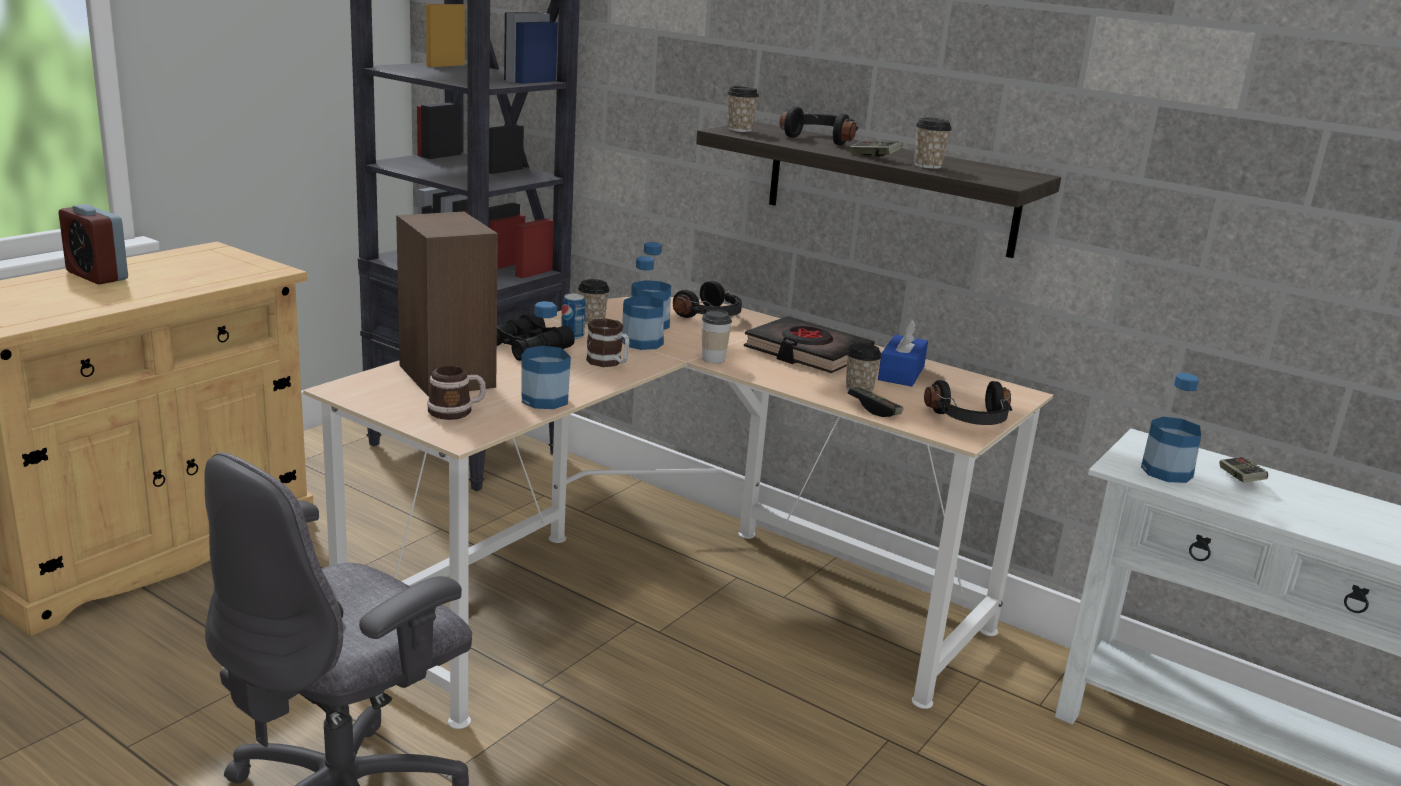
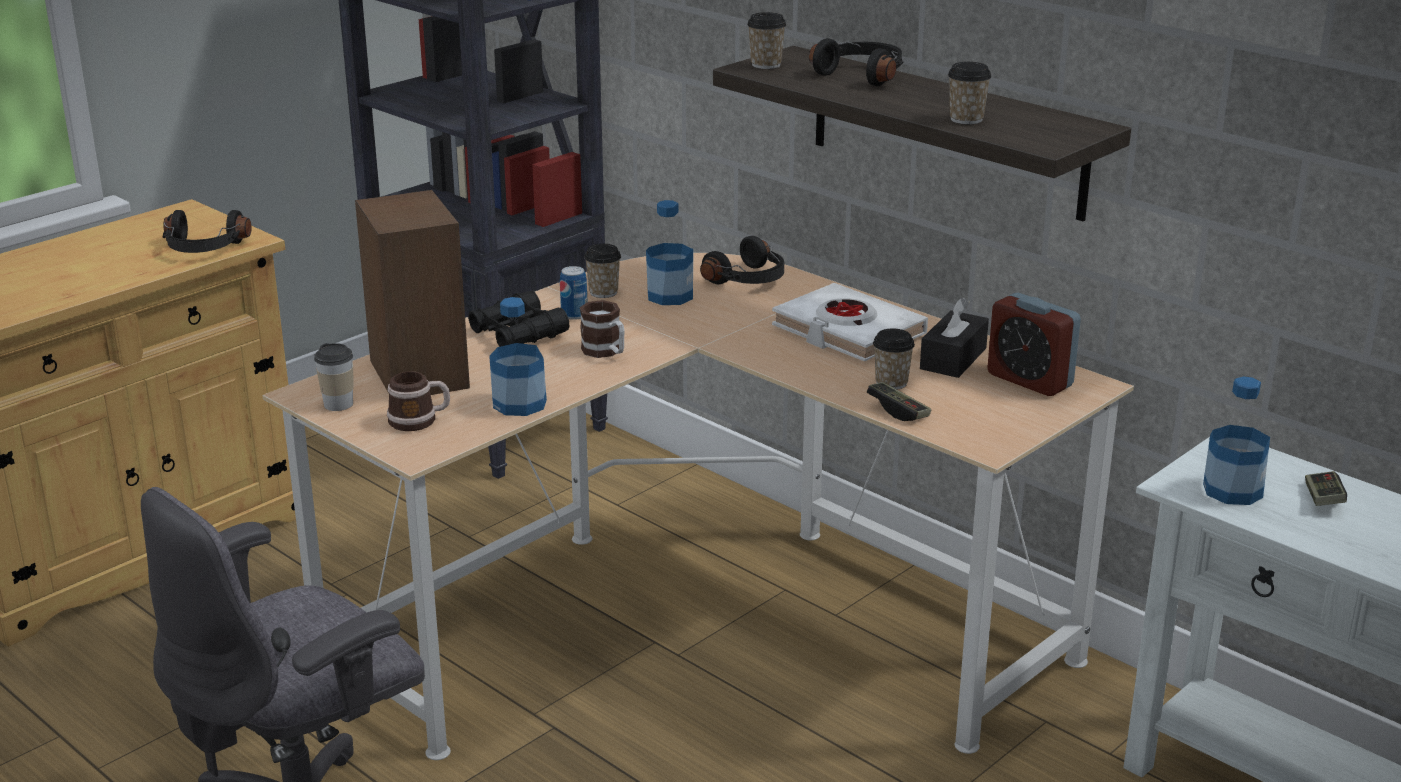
camera: 10 degrees right, 5 degrees up
alarm clock [59,204,128,285] -> alarm clock moved to [987,293,1081,396]
bottle [622,256,664,350] -> none
cup [702,309,732,364] -> cup moved to [314,343,354,411]
black book [744,316,875,373] -> white book [772,283,928,362]
game controller [850,140,903,157] -> none
blue tissue box [878,321,928,387] -> black tissue box [920,298,989,378]
black headphones [924,380,1012,425] -> black headphones moved to [163,210,252,253]

